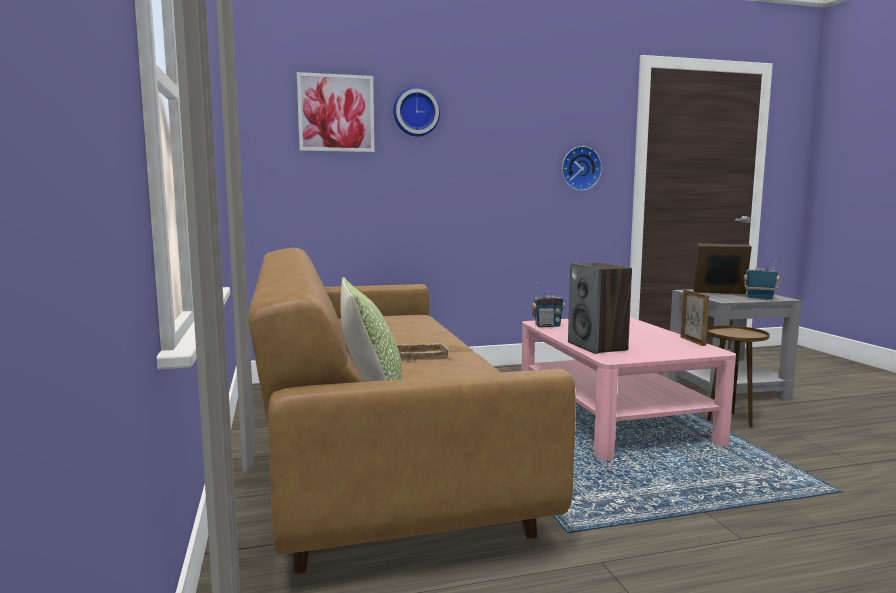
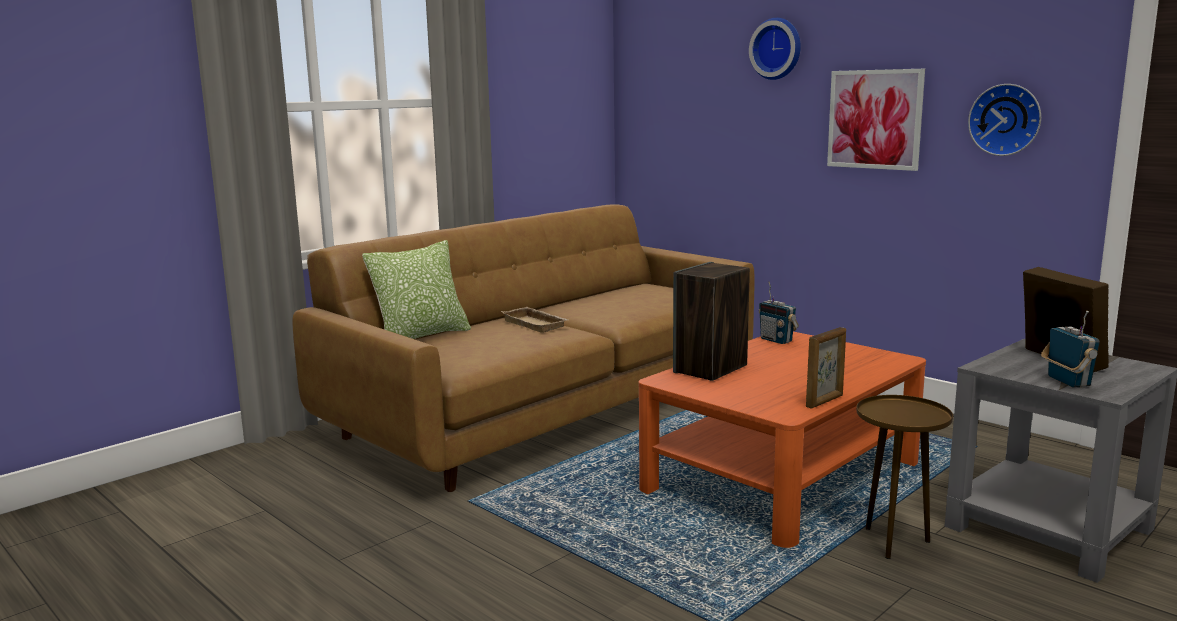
camera: 60 degrees right, 5 degrees up
picture [297,72,374,152] -> picture moved to [827,69,925,171]
pink coffee table [521,317,736,460] -> orange coffee table [639,331,926,548]

